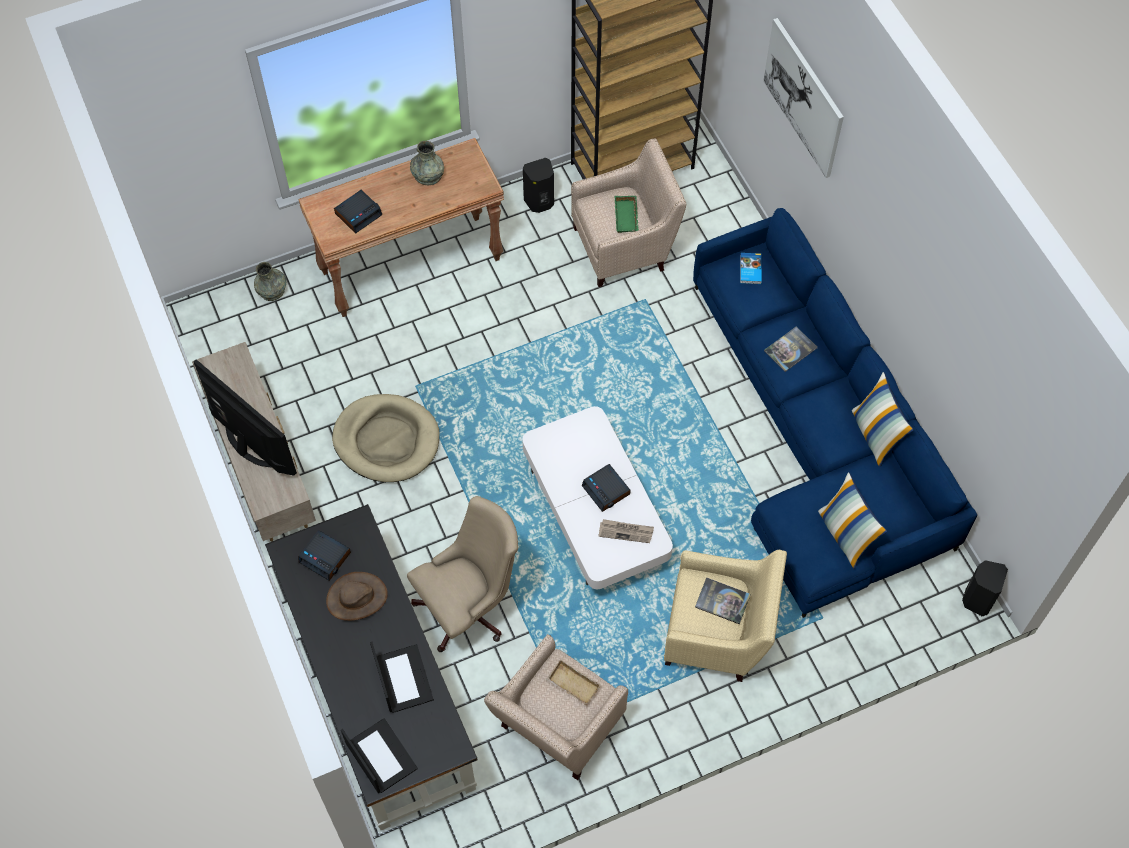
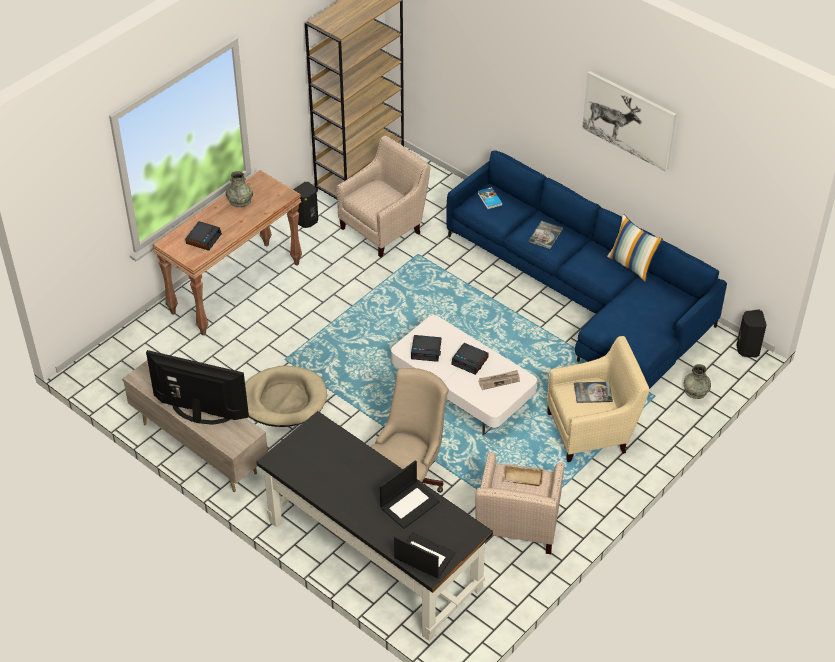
camera: 25 degrees left, 15 degrees down
grey vase [254,262,286,301] -> grey vase moved to [684,364,711,399]
alarm clock [298,530,351,581] -> alarm clock moved to [411,335,441,362]
brown hat [326,572,388,621] -> none
laptop [370,642,434,713] -> laptop turned 90 degrees clockwise [380,460,440,529]
green tray [615,196,639,233] -> none
picture [763,18,844,178] -> picture moved to [582,71,677,172]
pillow [818,472,887,569] -> none

